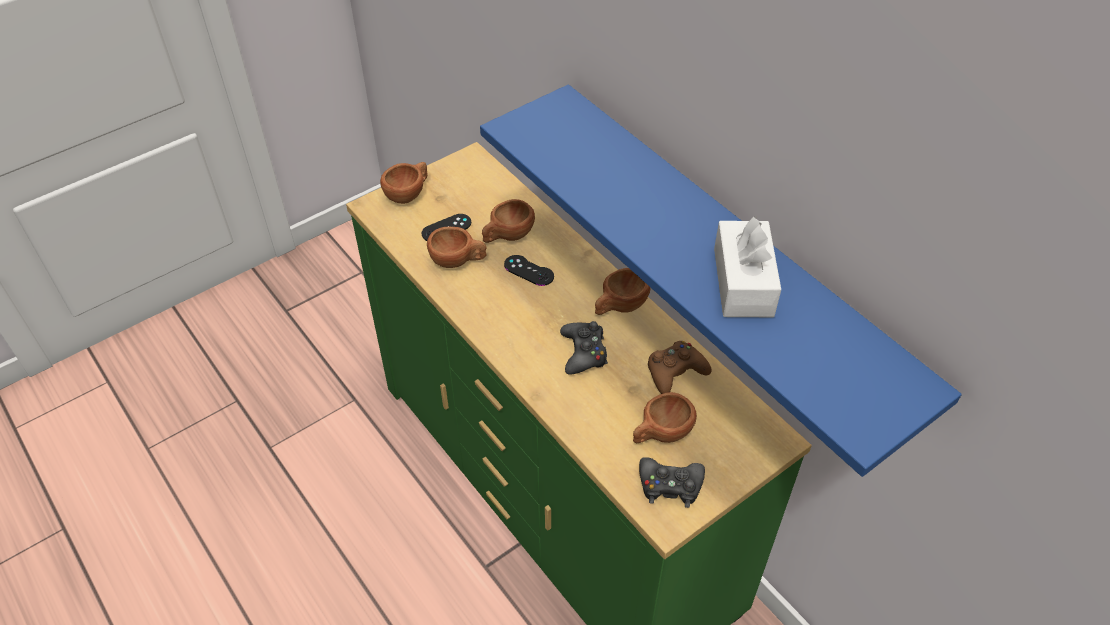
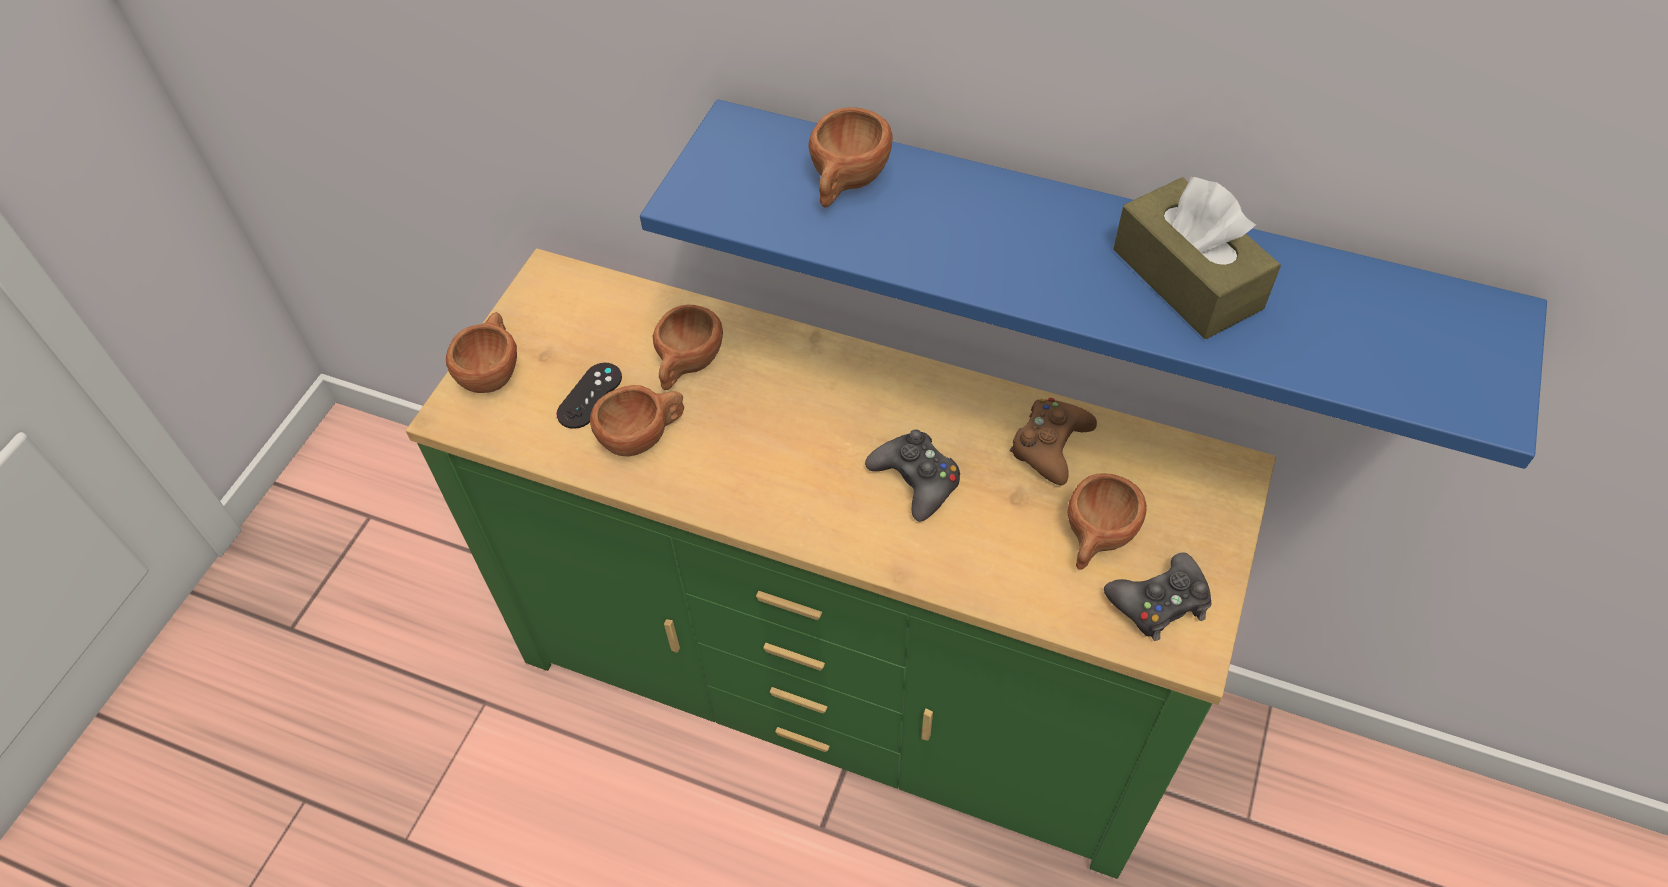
camera: 30 degrees left, 5 degrees up
black game controller [504,255,554,286] -> none
brown cup [595,268,651,315] -> brown cup moved to [808,108,892,207]
white tissue box [714,217,781,317] -> brown tissue box [1113,175,1281,339]

